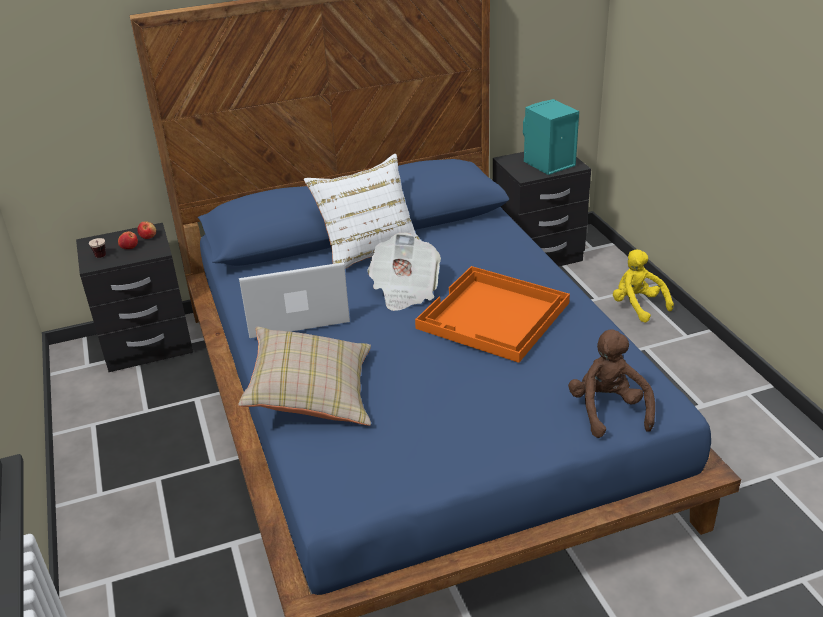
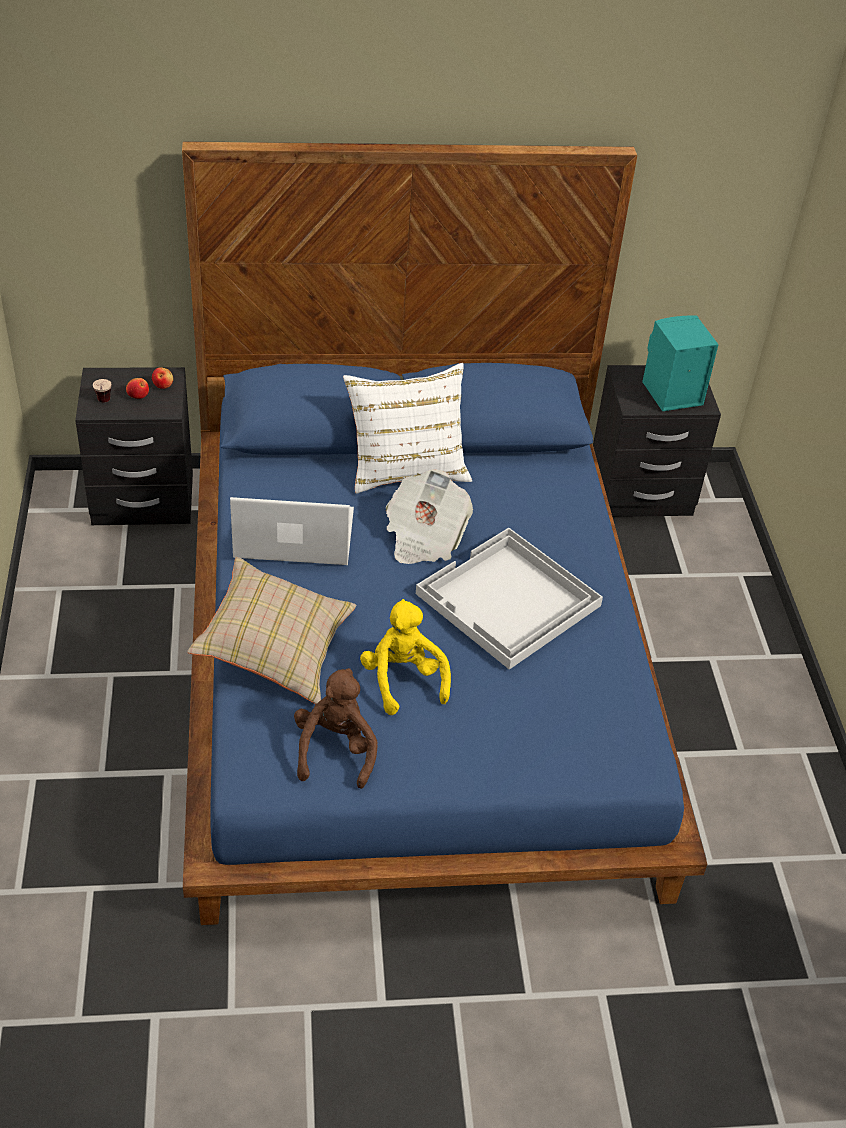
camera: 10 degrees right, 10 degrees up
orange tray [415,266,570,363] -> white tray [416,528,603,670]
brown plush toy [568,330,655,438] -> brown plush toy moved to [294,668,378,789]
yellow plush toy [613,249,674,322] -> yellow plush toy moved to [360,599,451,715]

